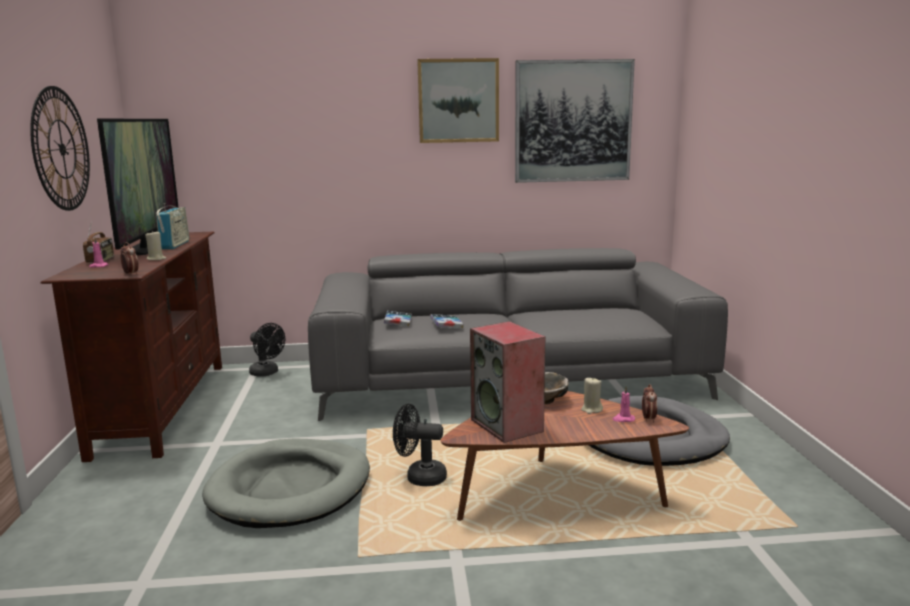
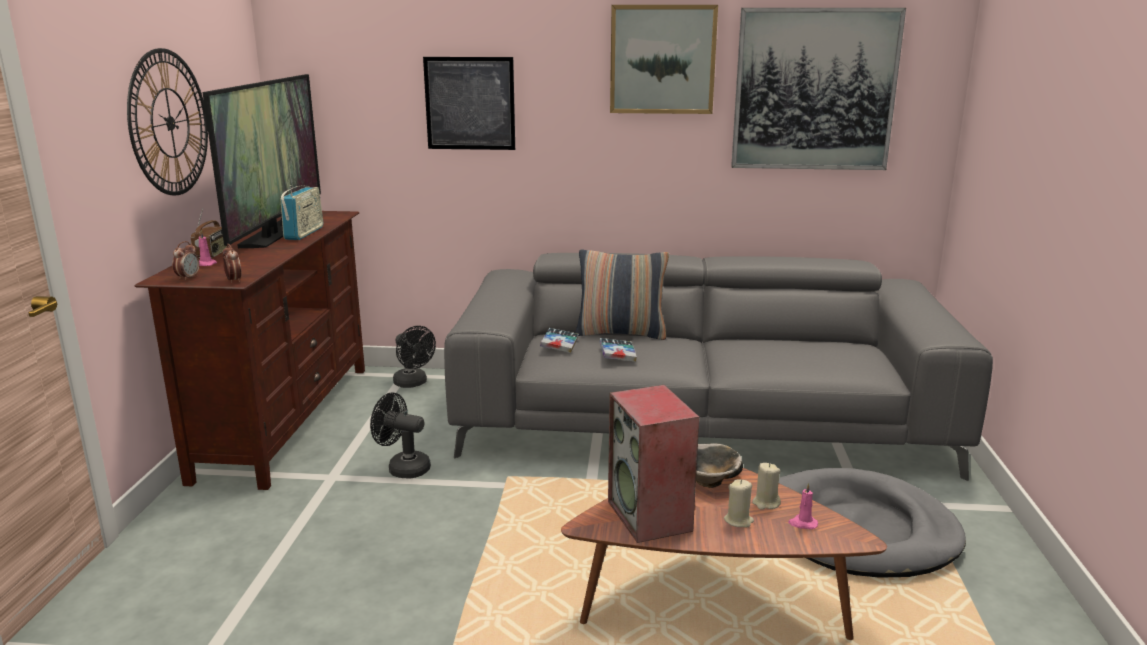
camera: 10 degrees right, 5 degrees up
beige candle [145,230,166,260] -> beige candle moved to [724,480,754,528]
grey dog bed [202,438,370,528] -> none
black fan [393,404,447,486] -> black fan moved to [370,393,431,479]
alarm clock [642,384,657,422] -> alarm clock moved to [172,241,200,281]
none -> picture [423,57,515,150]
none -> pillow [575,249,669,340]

